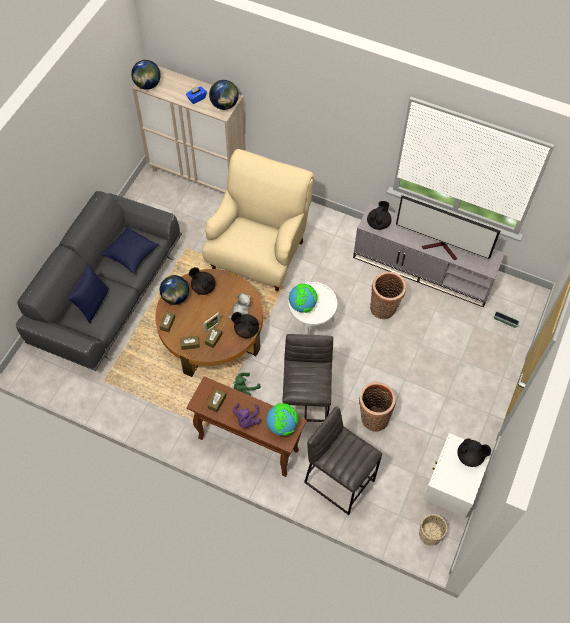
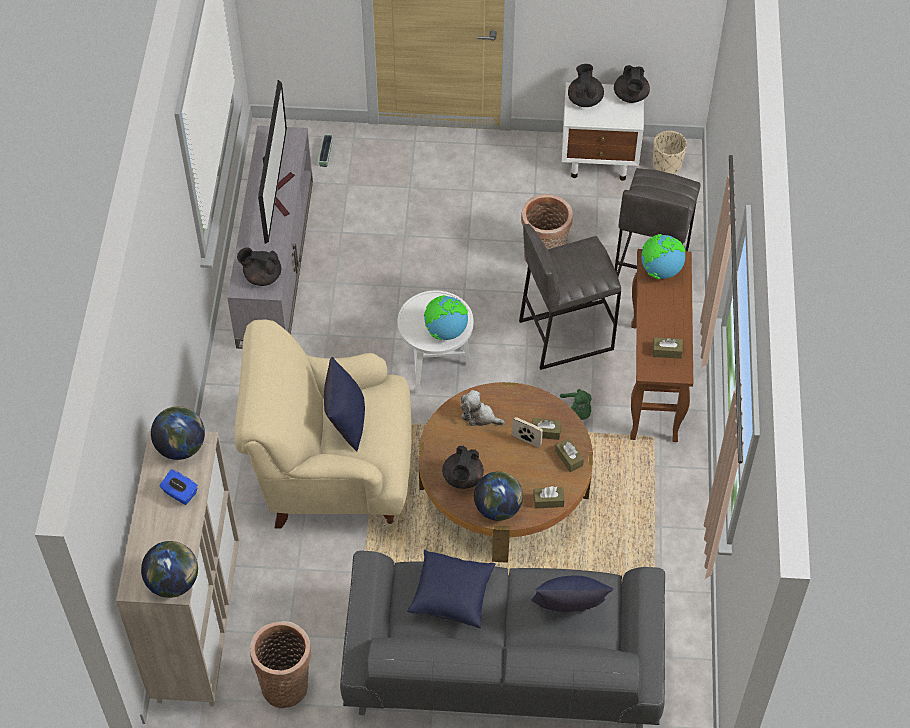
camera: 110 degrees left, 5 degrees down
black teapot [231,312,259,338] -> black teapot moved to [614,65,650,103]
purple plush toy [233,403,261,428] -> none
basket [370,271,406,319] -> basket moved to [250,621,311,708]
none -> blue pillow [324,357,365,452]

